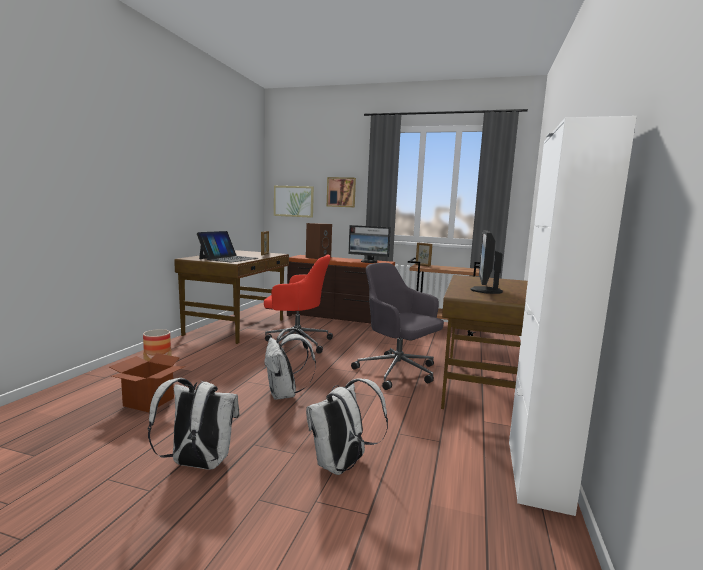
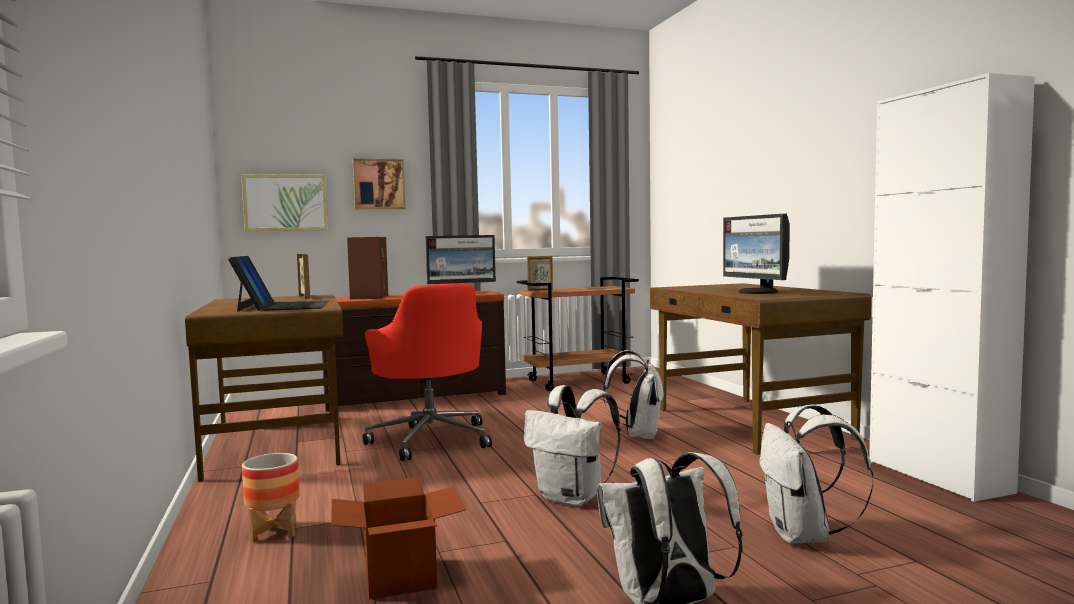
camera: 35 degrees left, 5 degrees down
red office chair [264,255,333,354] -> red office chair turned 90 degrees clockwise [363,283,492,461]
grey office chair [351,263,444,390] -> white backpack [603,350,665,440]

